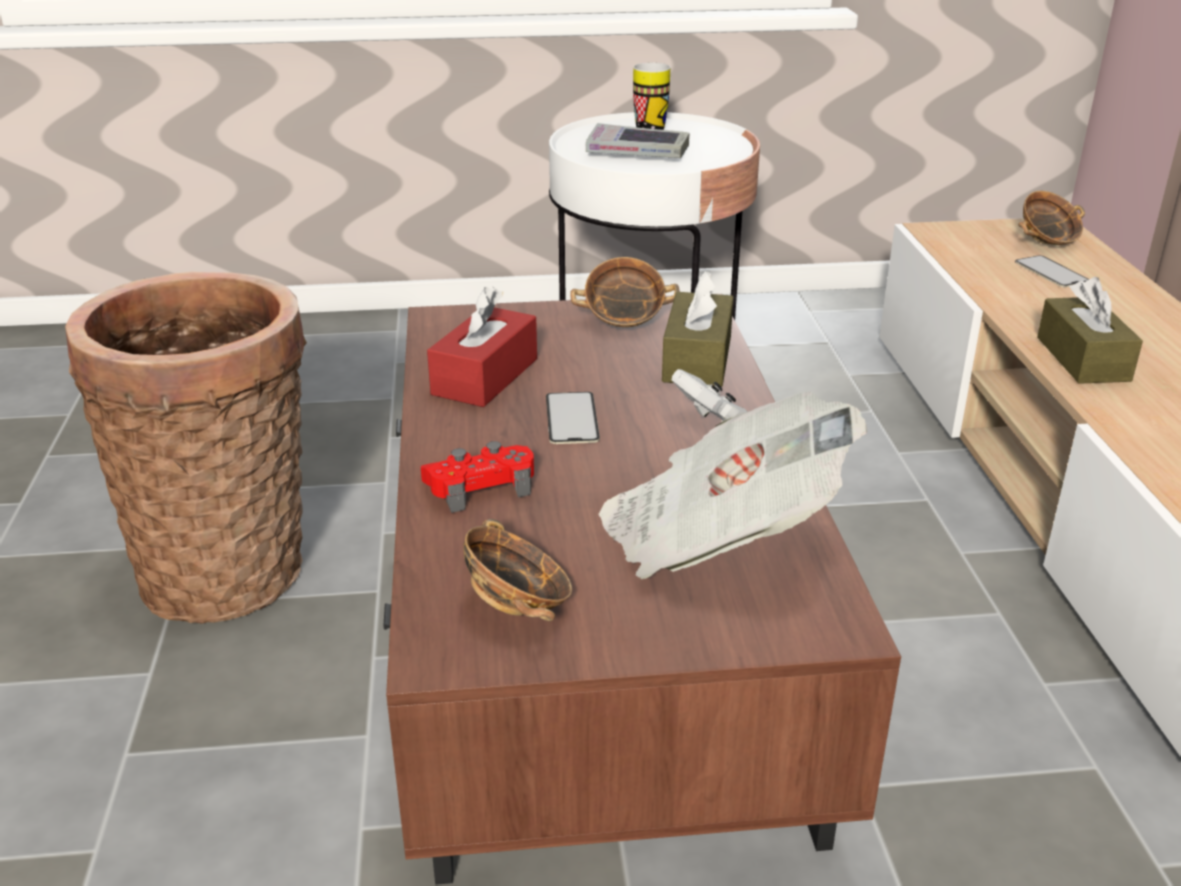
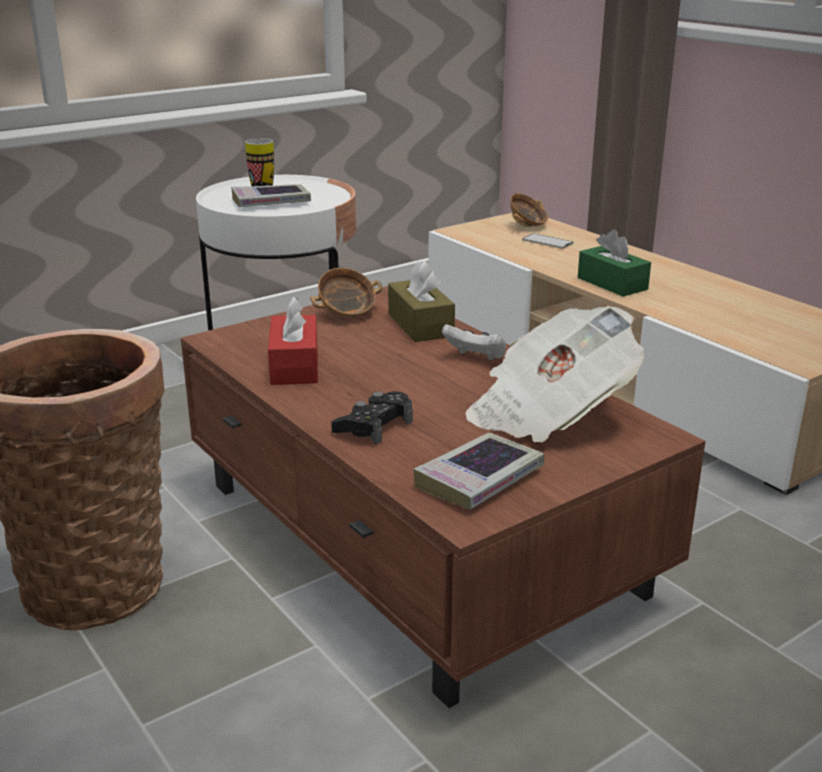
camera: 30 degrees left, 5 degrees down
red game controller [421,441,534,513] -> black game controller [331,391,413,445]
bowl [463,519,572,621] -> book [414,433,544,509]
phone [546,392,600,444] -> none
brown tissue box [1037,277,1143,384] -> green tissue box [578,230,651,297]

